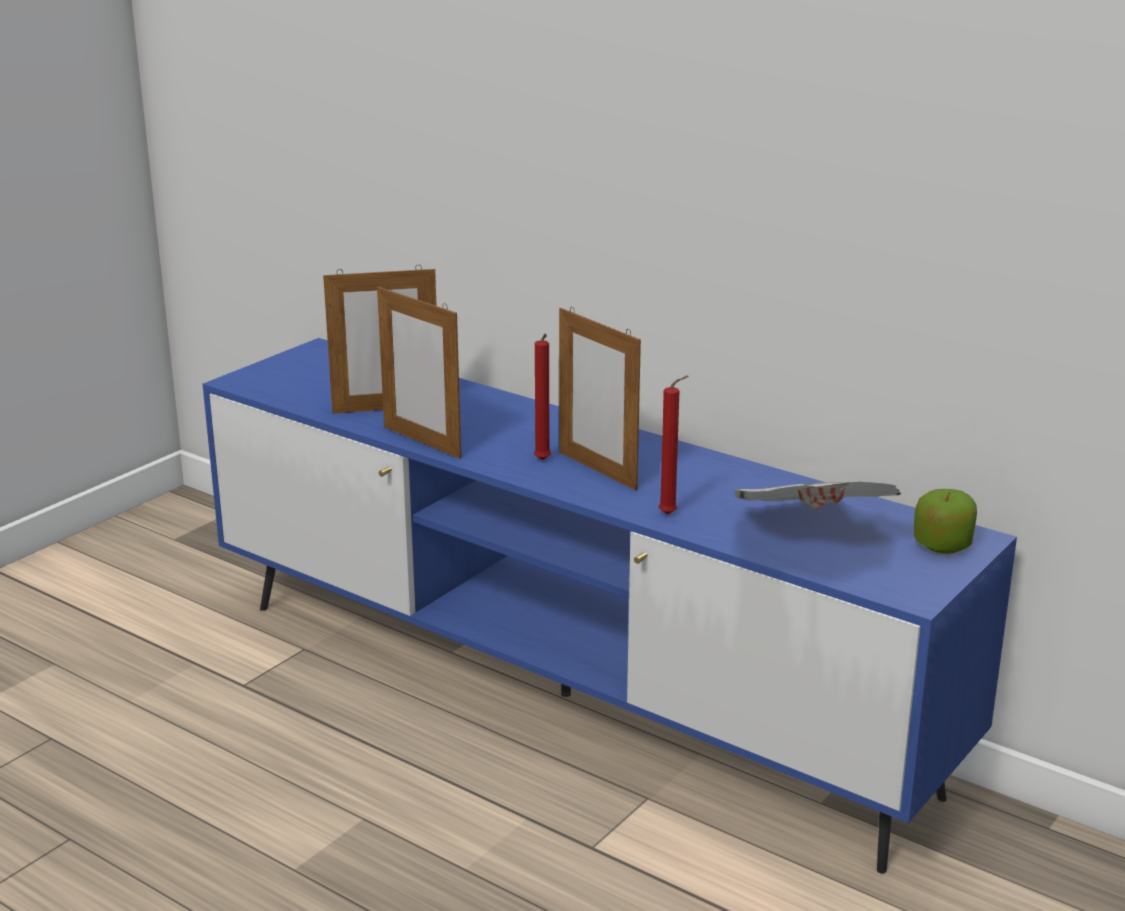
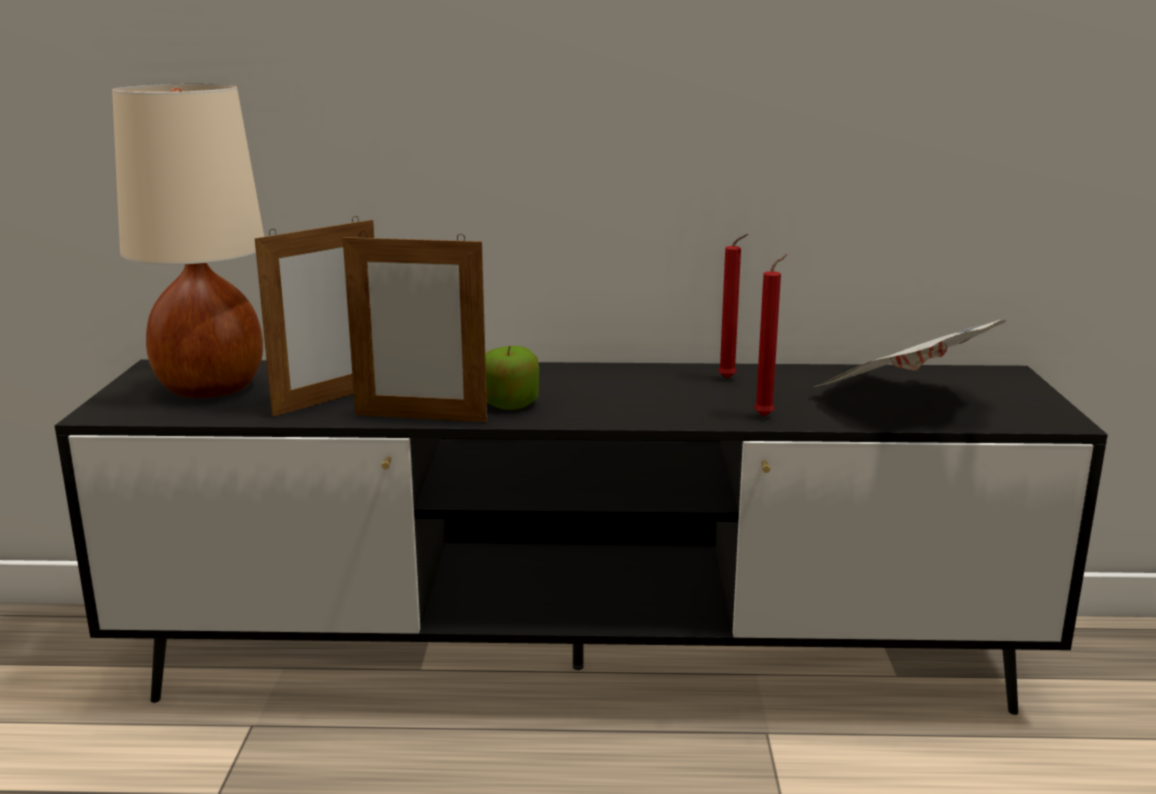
camera: 35 degrees left, 5 degrees down
blue tv stand [203,338,1017,874] -> black tv stand [55,359,1108,715]
red candle [534,334,551,461] -> red candle moved to [718,234,748,379]
picture frame [559,307,641,491] -> none
apple [914,489,977,554] -> apple moved to [485,346,539,410]
none -> beige table lamp [112,84,264,398]

